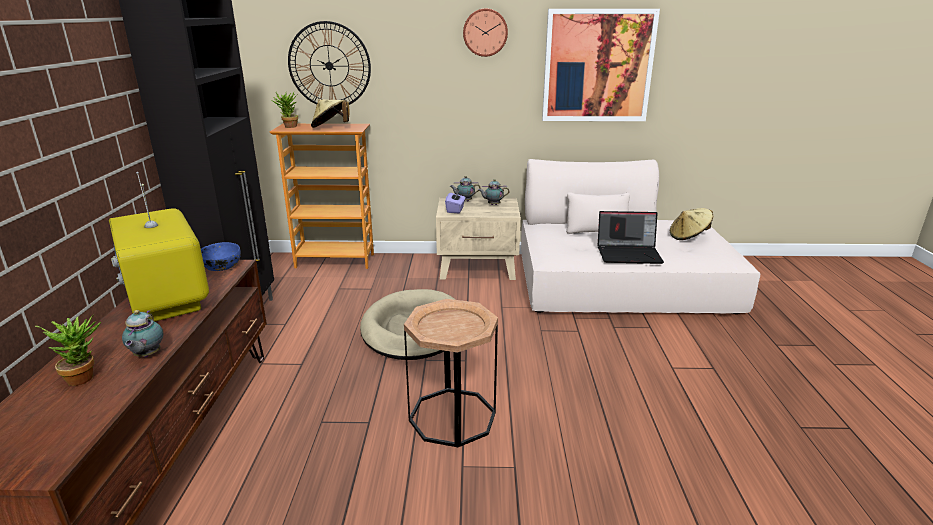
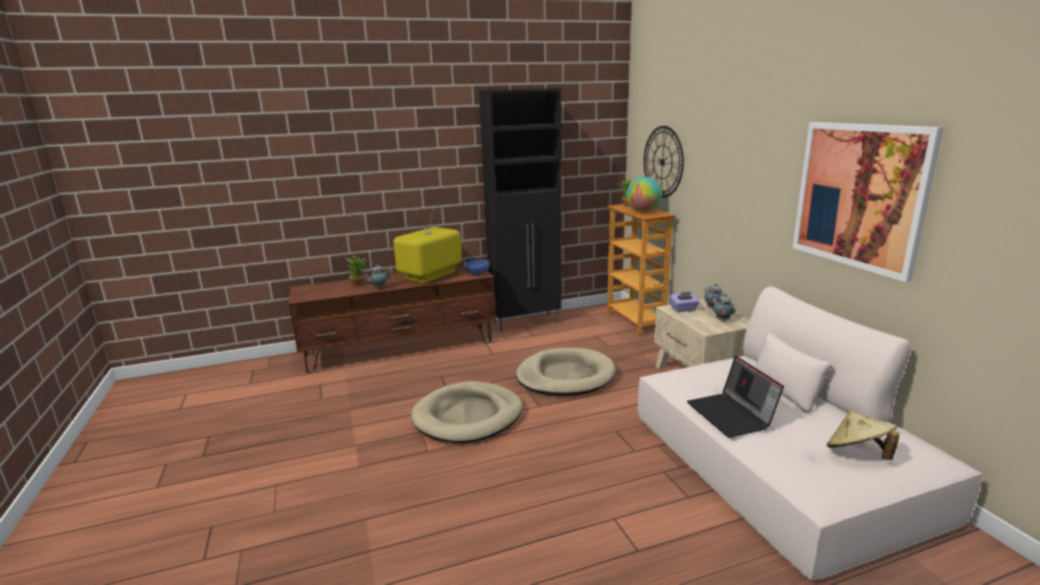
camera: 70 degrees right, 5 degrees down
beige hat [311,99,350,128] -> globe [626,177,662,212]
brown side table [404,299,498,447] -> beige dog bed [411,381,523,443]
wall clock [463,8,508,57] -> none

